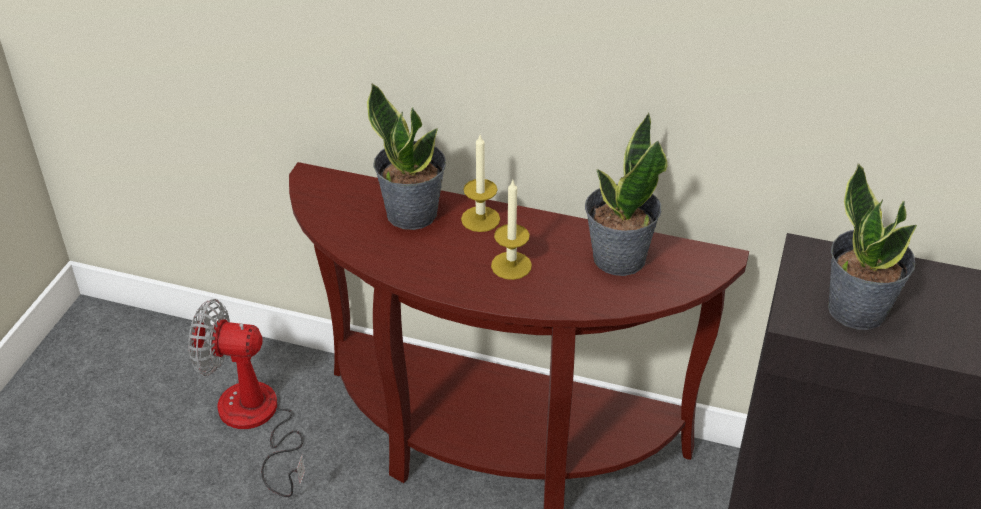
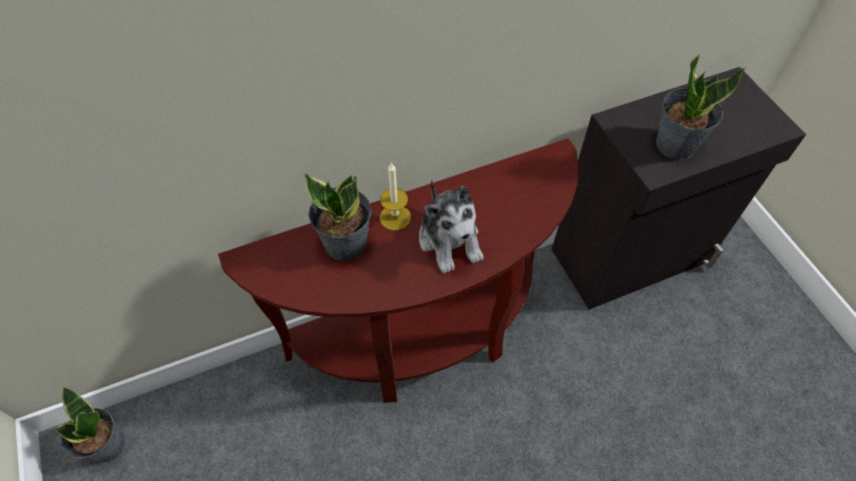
camera: 40 degrees left, 15 degrees up
fan [188,299,305,497] -> none
candle [491,180,532,280] -> plush toy [419,180,483,274]
potted plant [585,112,668,276] -> potted plant moved to [54,387,125,463]

